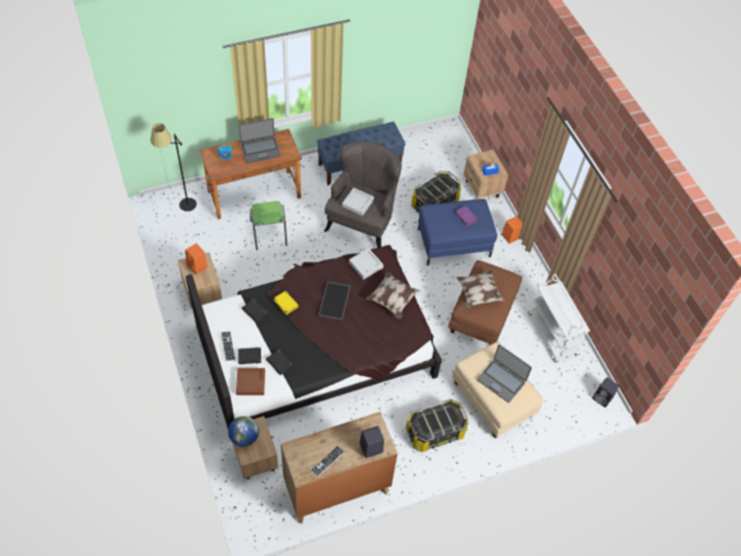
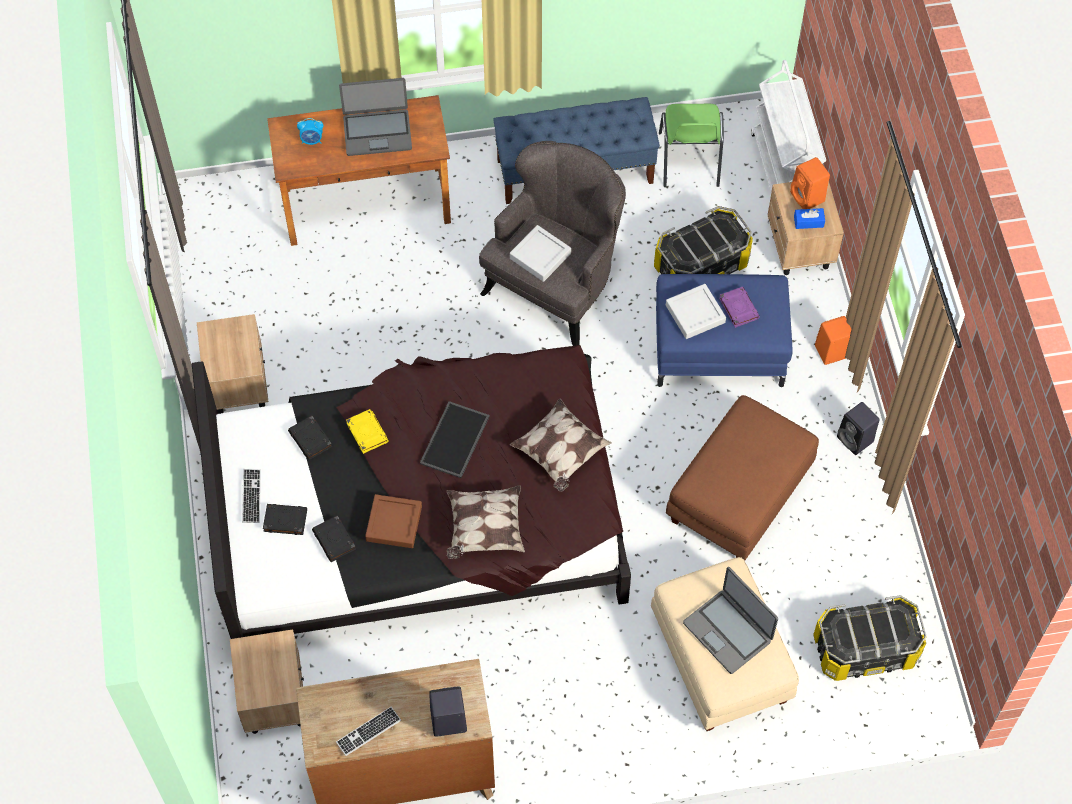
camera: 15 degrees right, 5 degrees up
black floor lamp [150,123,197,211] -> none
orange speaker [185,243,208,274] -> orange speaker moved to [790,157,830,209]
globe [228,416,259,447] -> none
brown tray [236,368,265,395] -> brown tray moved to [365,494,422,548]
green chair [250,201,287,250] -> green chair moved to [659,104,724,187]
grey tray [349,248,384,280] -> grey tray moved to [666,284,726,339]
storage box [406,399,468,452] -> storage box moved to [813,595,927,681]
pillow [456,270,504,309] -> pillow moved to [447,485,525,559]
white cart [528,274,590,363] -> white cart moved to [751,60,826,193]
black speaker [592,377,619,407] -> black speaker moved to [837,402,879,455]

